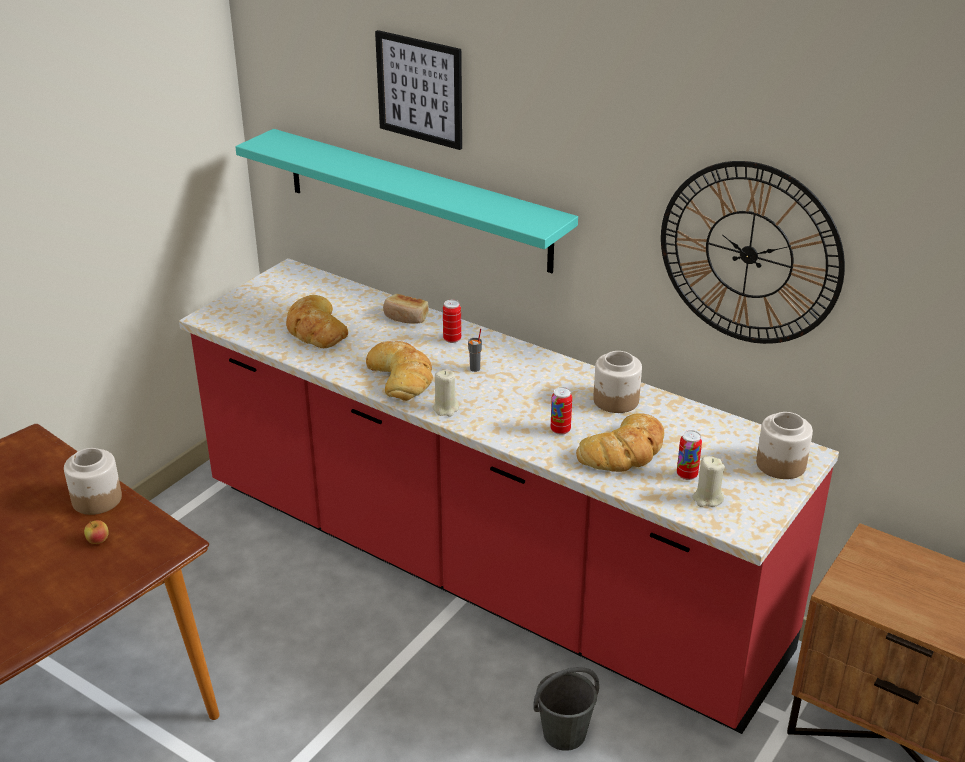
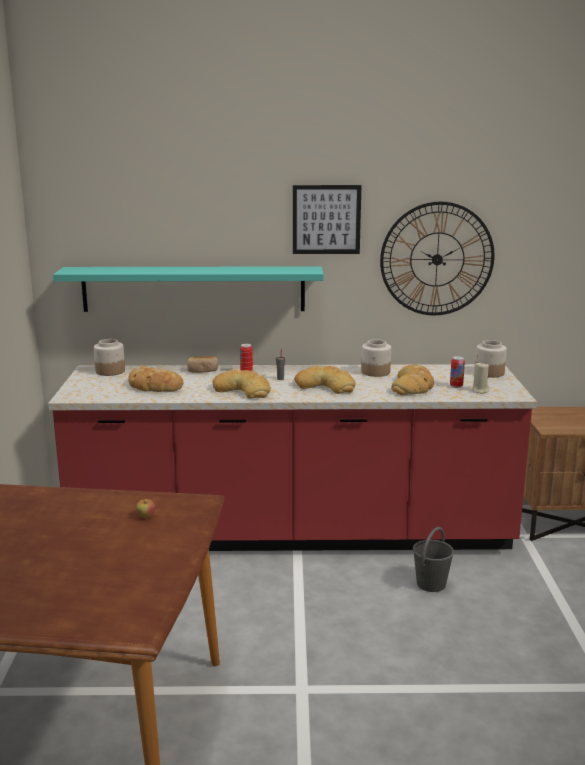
camera: 35 degrees left, 15 degrees down
jar [64,448,122,515] -> jar moved to [94,339,125,376]
picture [375,30,462,150] -> picture moved to [293,185,362,254]
beige candle [433,370,459,417] -> none
can [551,387,572,435] -> none
none -> bread [294,365,356,394]

